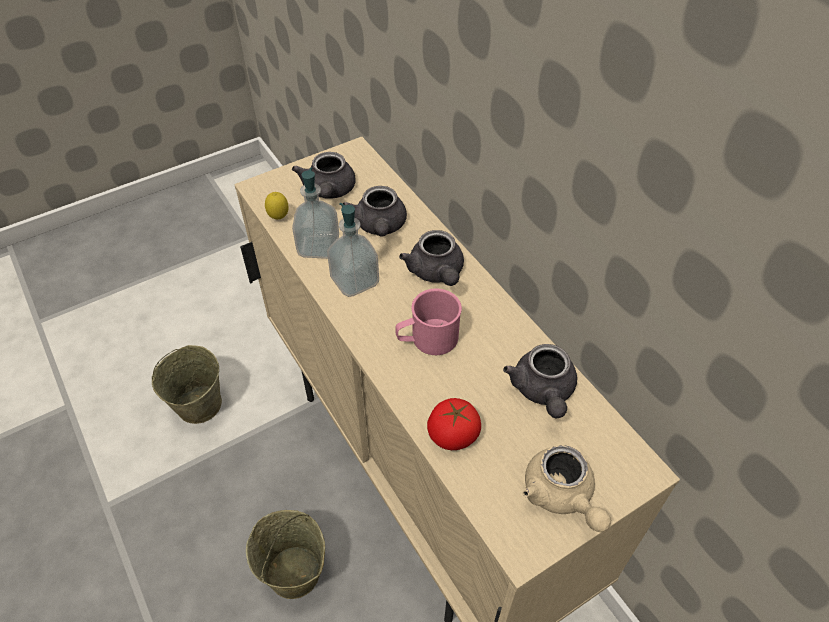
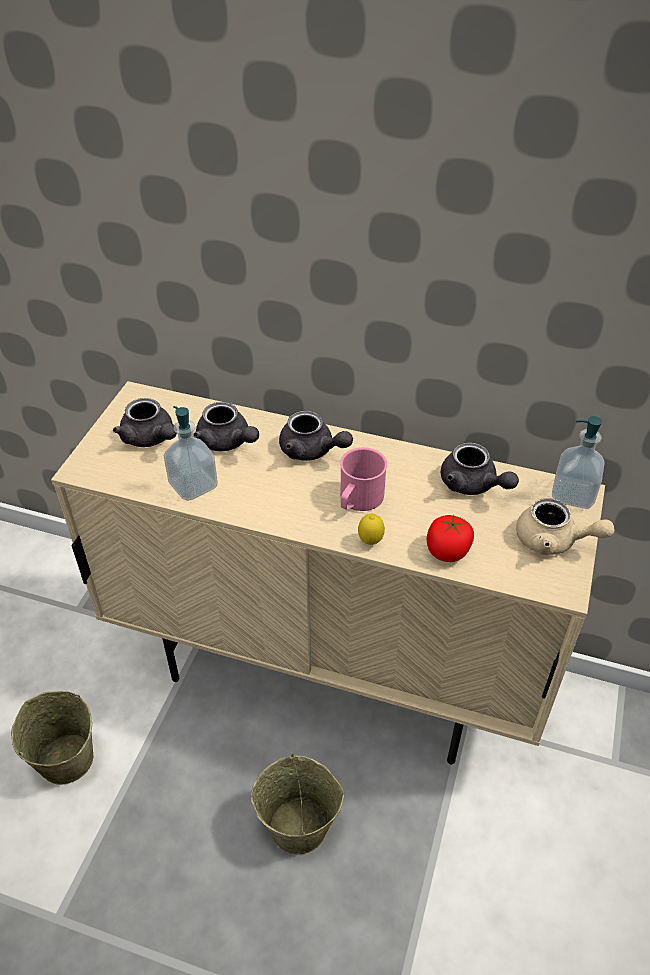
camera: 40 degrees left, 5 degrees down
lemon [265,192,289,219] -> lemon moved to [358,514,385,545]
soap dispenser [327,203,379,297] -> soap dispenser moved to [552,416,605,509]

